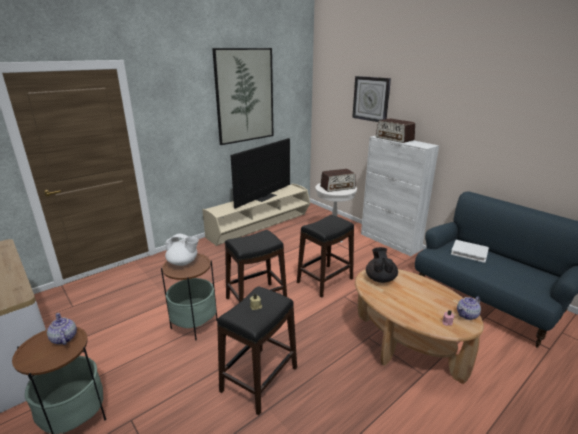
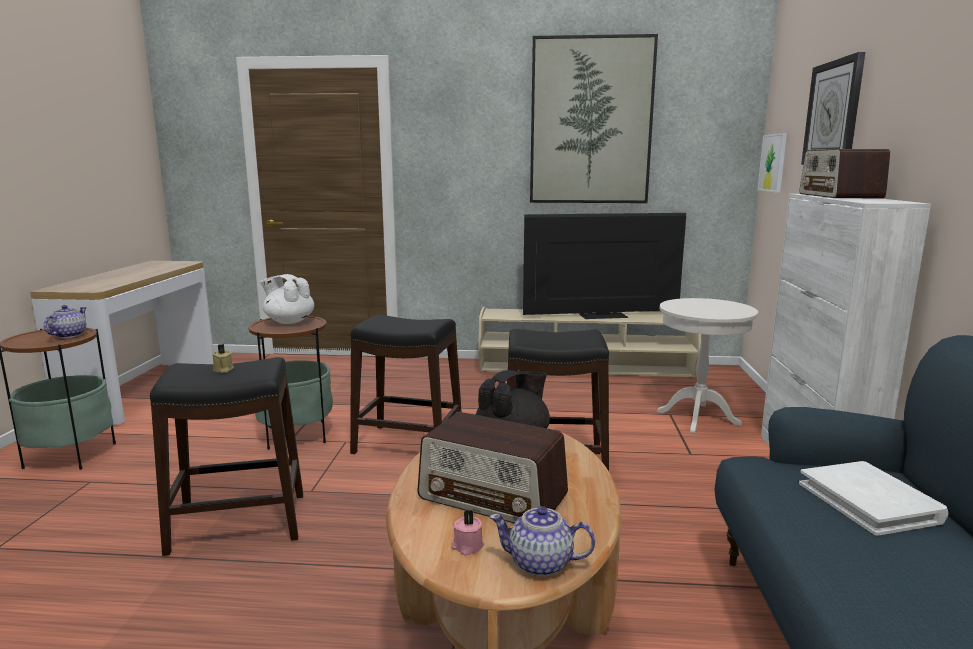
camera: 45 degrees right, 10 degrees down
white teapot [165,234,199,266] -> white teapot turned 150 degrees clockwise [260,274,314,324]
radio [320,169,356,192] -> radio moved to [417,412,568,523]
none -> picture [757,133,787,193]

